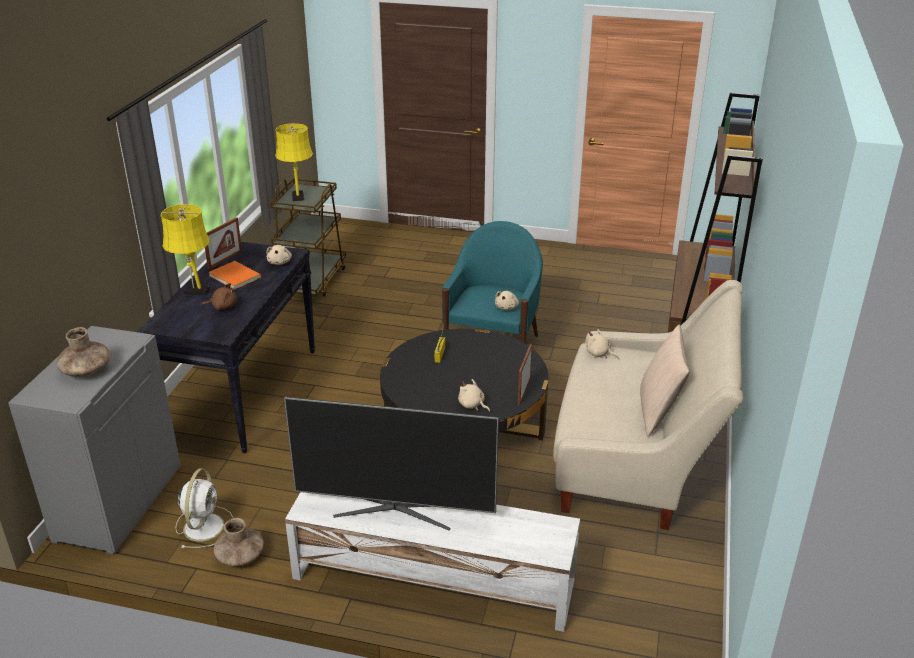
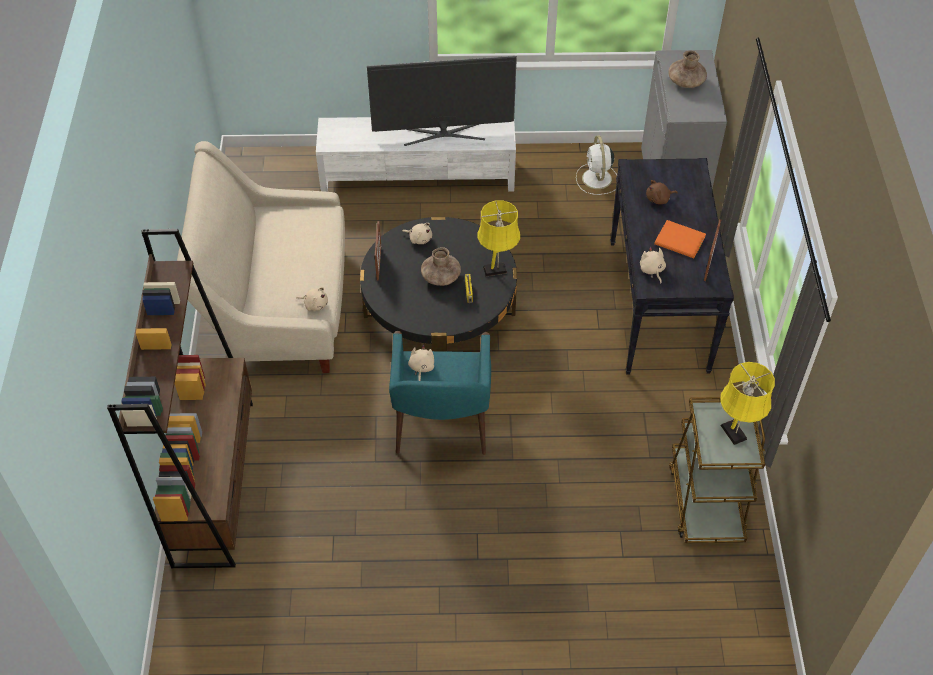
camera: 165 degrees right, 20 degrees up
yellow table lamp [161,204,210,295] -> yellow table lamp moved to [478,200,520,276]
brown vase [214,518,264,567] -> brown vase moved to [421,247,461,286]
beige pillow [640,324,690,437] -> none

